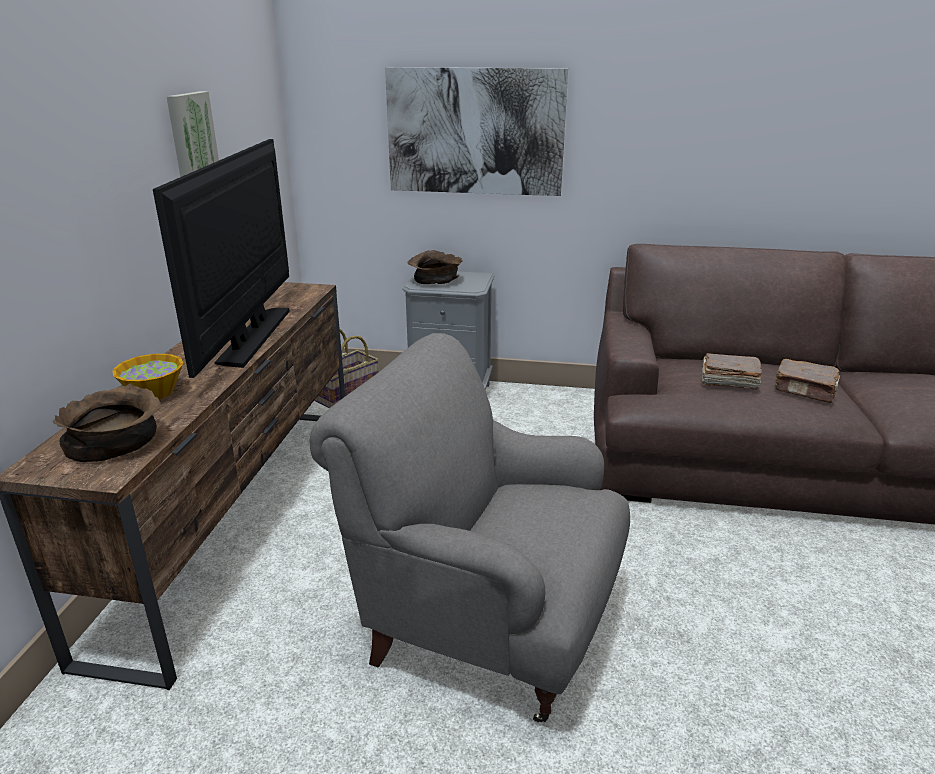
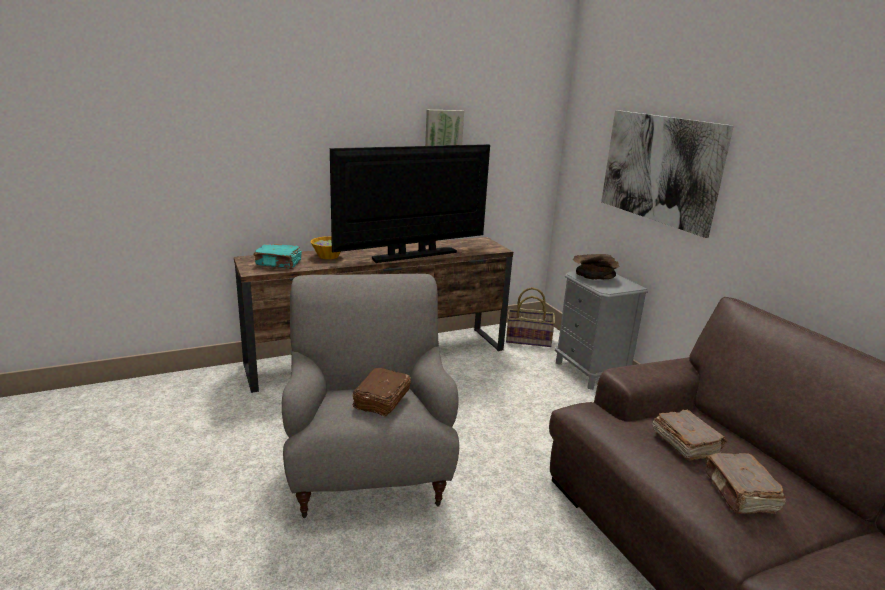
camera: 55 degrees right, 5 degrees down
brown bowl [53,383,161,462] -> turquoise book [253,244,302,269]
none -> brown book [352,368,411,417]

